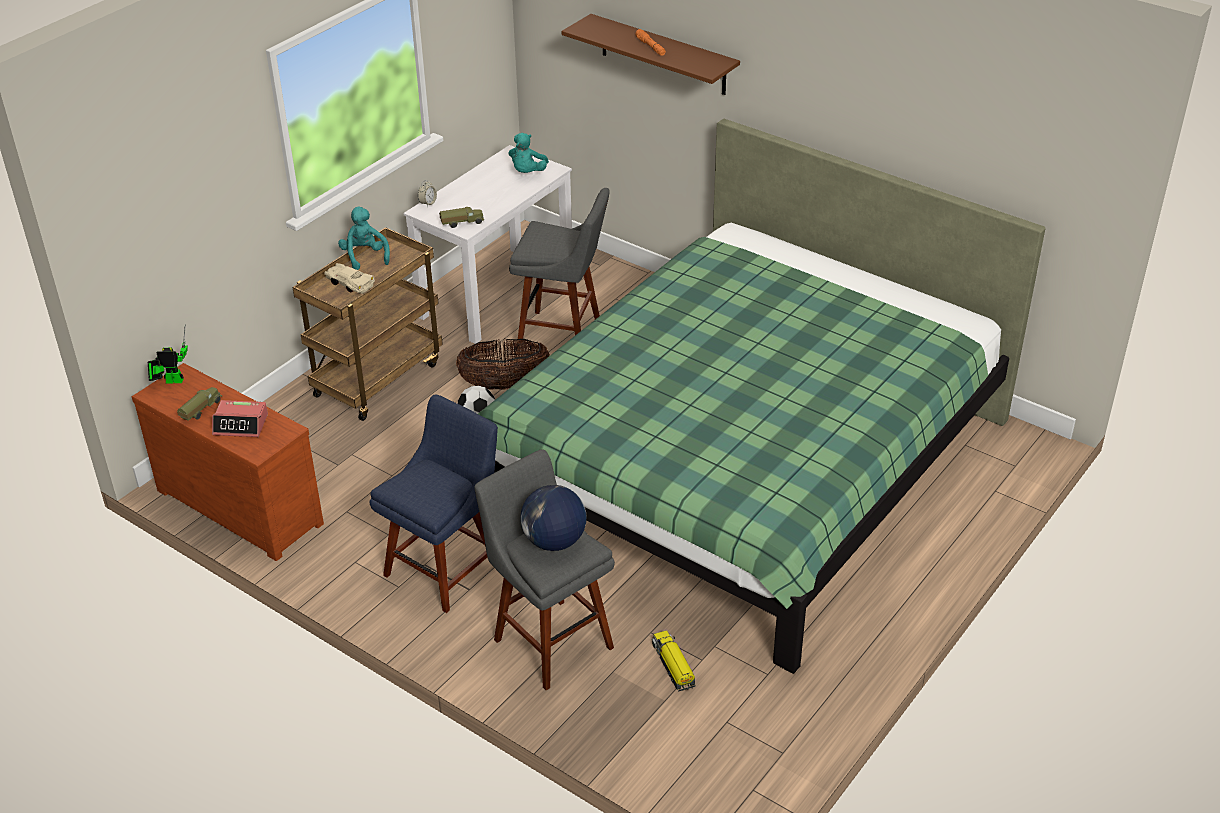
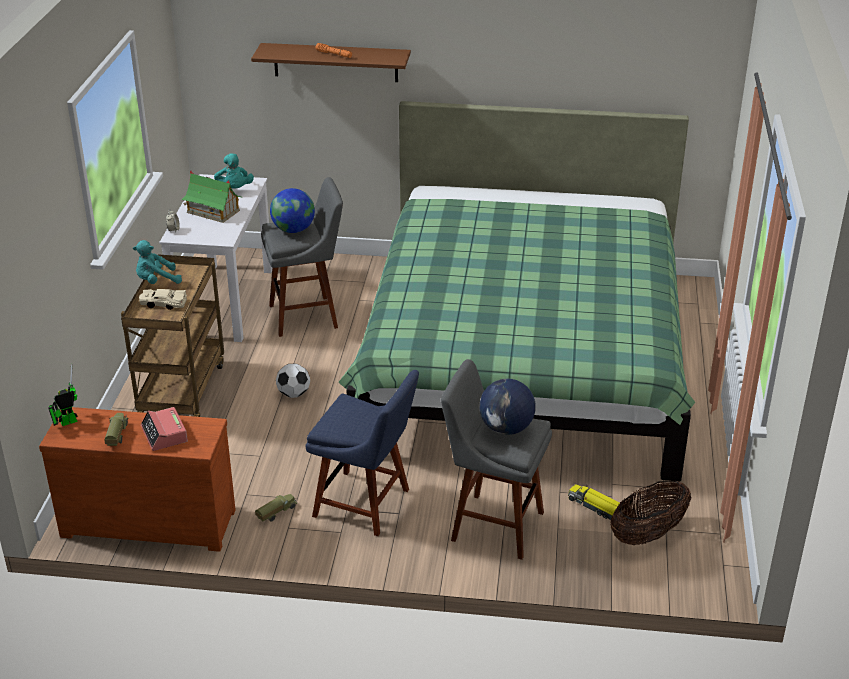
camera: 30 degrees left, 5 degrees down
alarm clock [212,400,268,437] -> alarm clock turned 90 degrees clockwise [141,407,188,451]
turquoise plush toy [338,207,390,270] -> turquoise plush toy turned 60 degrees counterclockwise [133,240,182,284]
blue chair [370,394,498,613] -> blue chair turned 105 degrees clockwise [305,370,419,536]
toy truck [439,207,484,228] -> toy truck moved to [255,494,297,521]
basket [456,339,550,390] -> basket moved to [610,481,691,545]
none -> toy house [181,171,243,223]
none -> globe [270,188,315,233]

